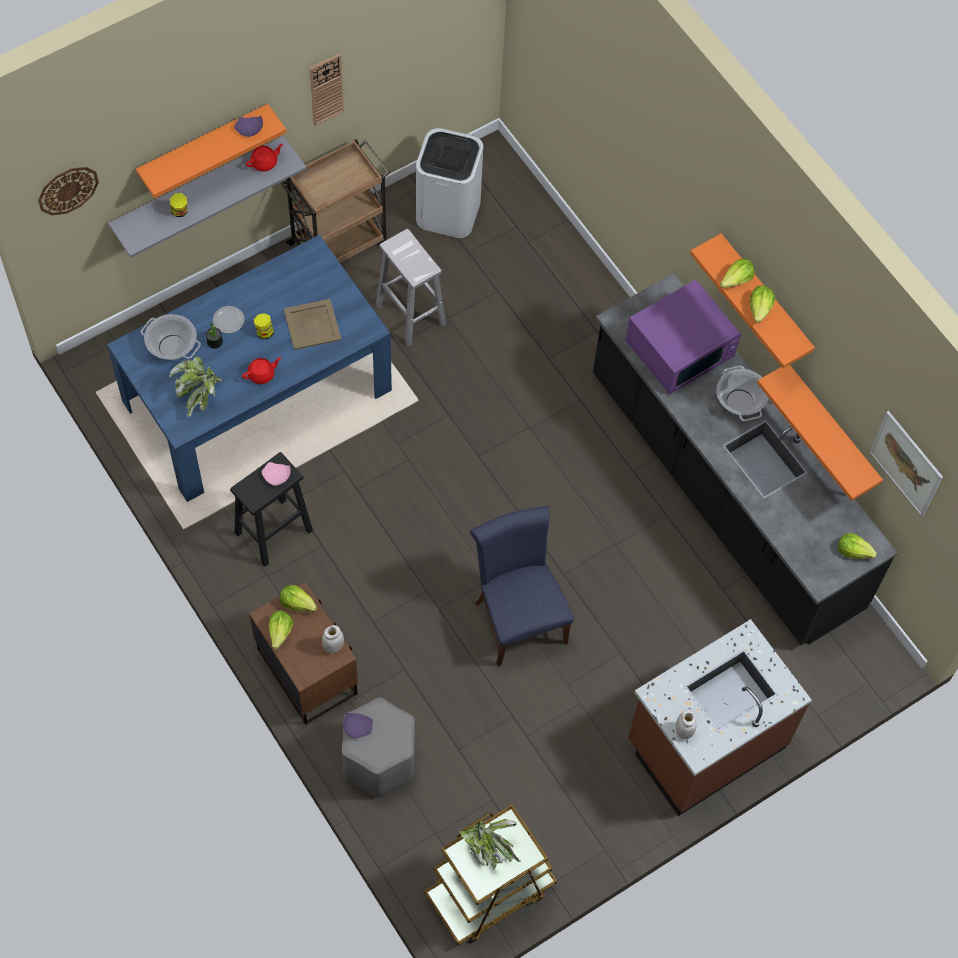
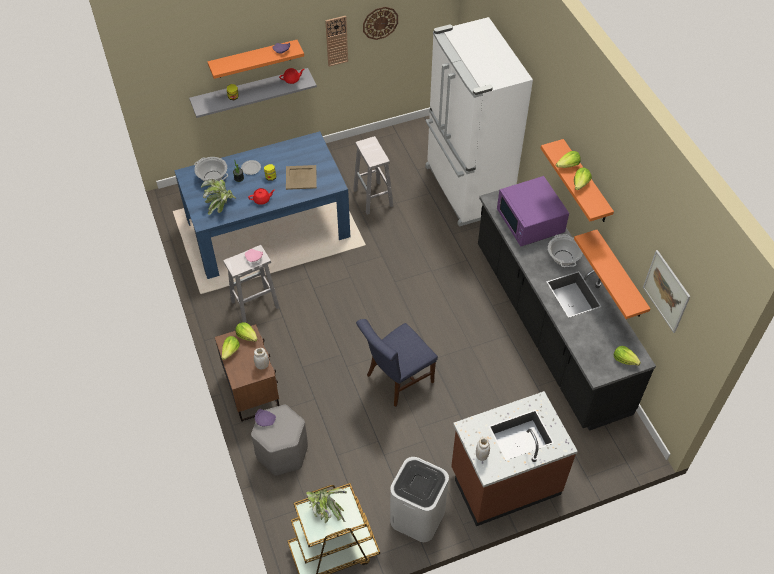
camera: 15 degrees right, 10 degrees down
wall clock [38,167,99,216] -> wall clock moved to [363,7,398,40]
black stool [230,452,313,567] -> white stool [223,245,280,323]
brown cart [281,139,390,262] -> none
white trash can [416,128,483,238] -> white trash can moved to [390,457,449,542]
blue chair [470,506,574,667] -> blue chair turned 120 degrees counterclockwise [356,319,438,407]
purple microwave [626,280,741,395] -> purple microwave turned 90 degrees clockwise [497,176,569,247]
none -> white fridge [425,17,533,227]

